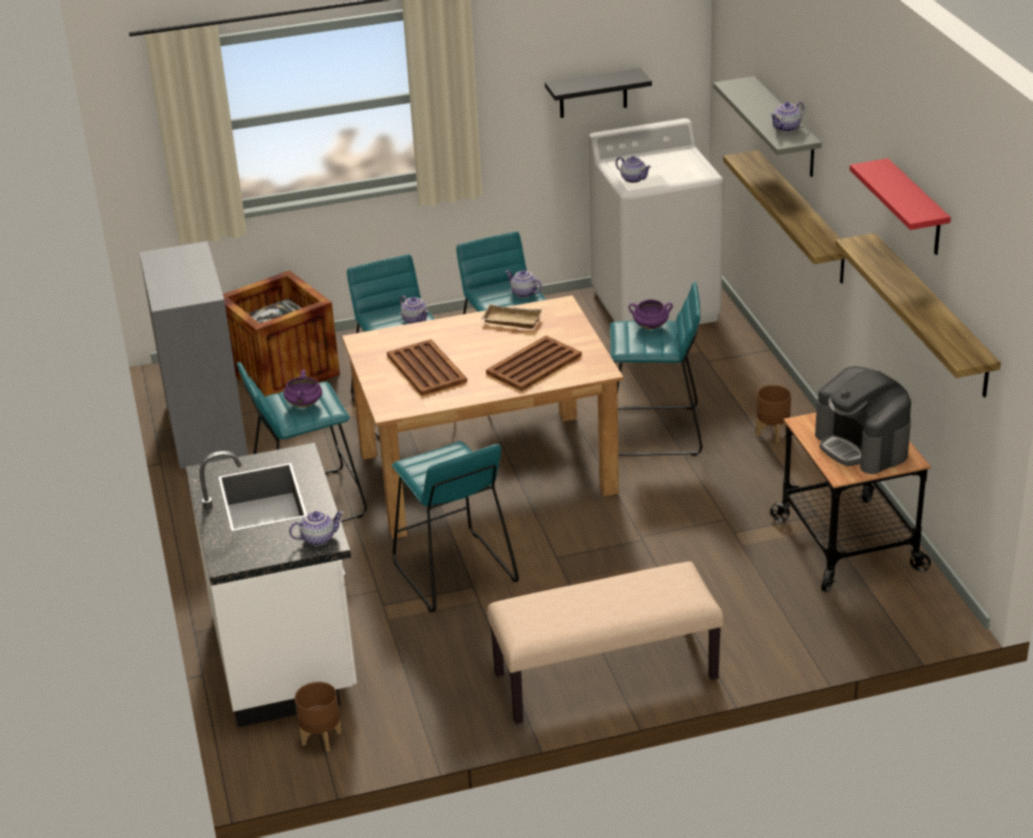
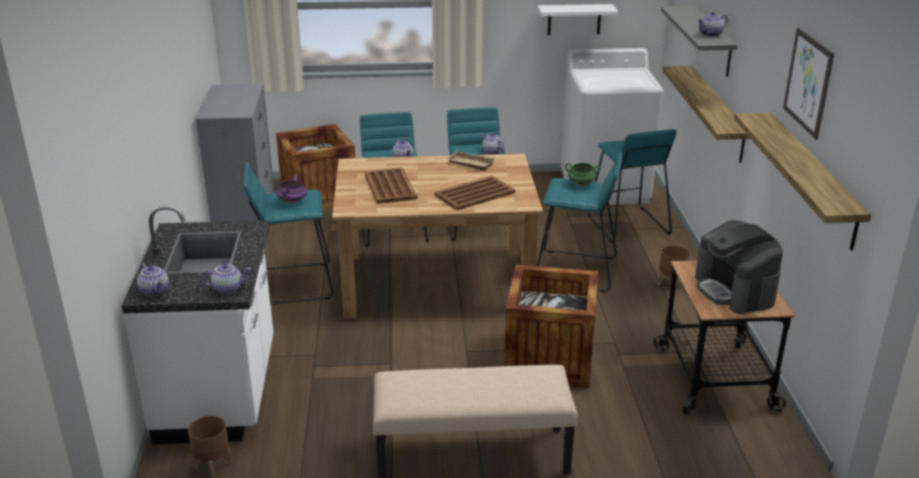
camera: 10 degrees right, 5 degrees down
turquoise stool [392,441,519,613] -> turquoise stool moved to [588,129,676,243]
black shelf [545,68,652,118] -> white shelf [538,4,618,35]
teapot [615,156,651,183] -> teapot moved to [137,263,169,297]
purple cooking pot [629,300,673,330] -> green cooking pot [565,163,601,186]
red shelf [850,158,951,255] -> picture [783,28,834,139]
none -> crate [504,265,598,388]

